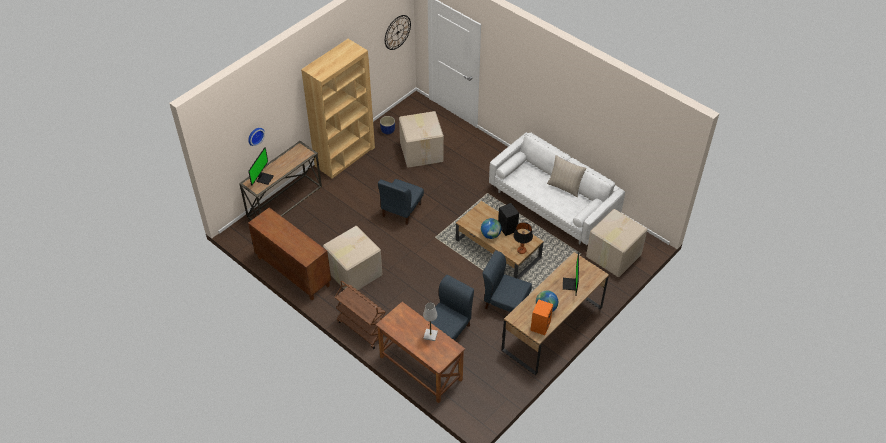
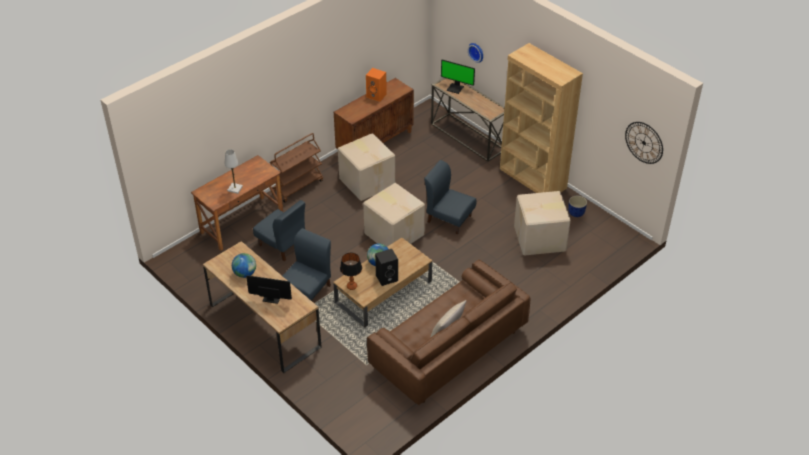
camera: 95 degrees right, 5 degrees down
white sofa [489,132,625,245] -> brown sofa [367,259,531,405]
orange speaker [530,299,553,335] -> orange speaker moved to [366,68,387,102]
cardboard box [586,209,647,277] -> cardboard box moved to [363,183,425,247]

